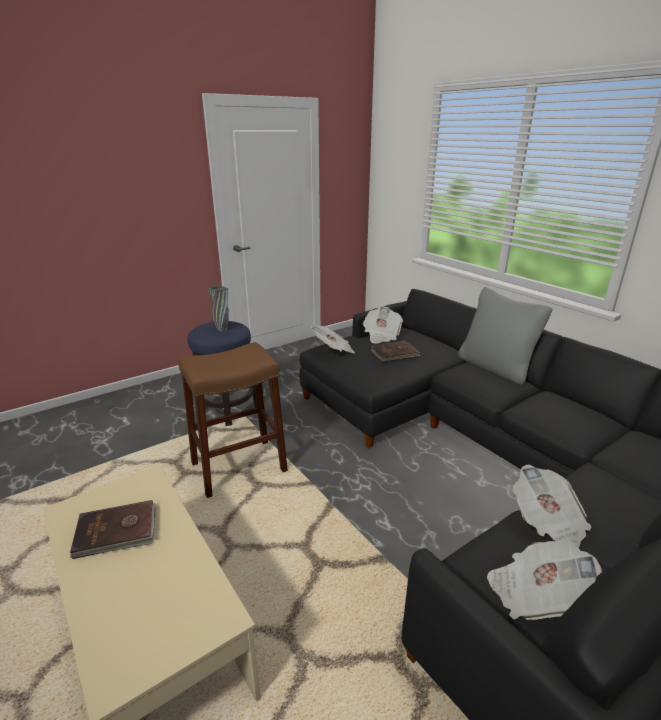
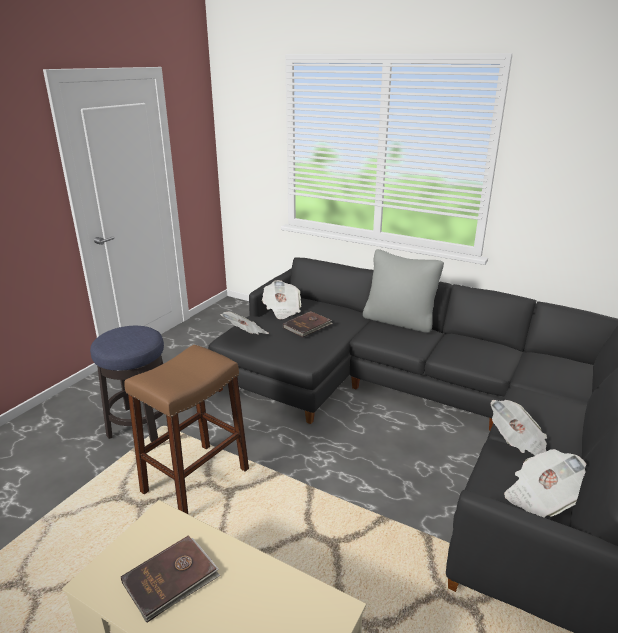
camera: 25 degrees left, 0 degrees up
grey vase [207,285,229,332] -> none

